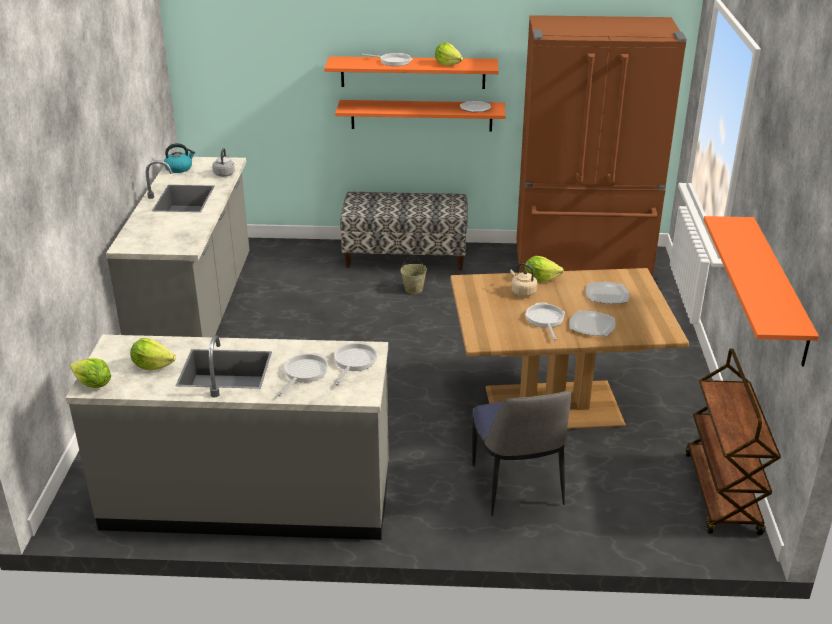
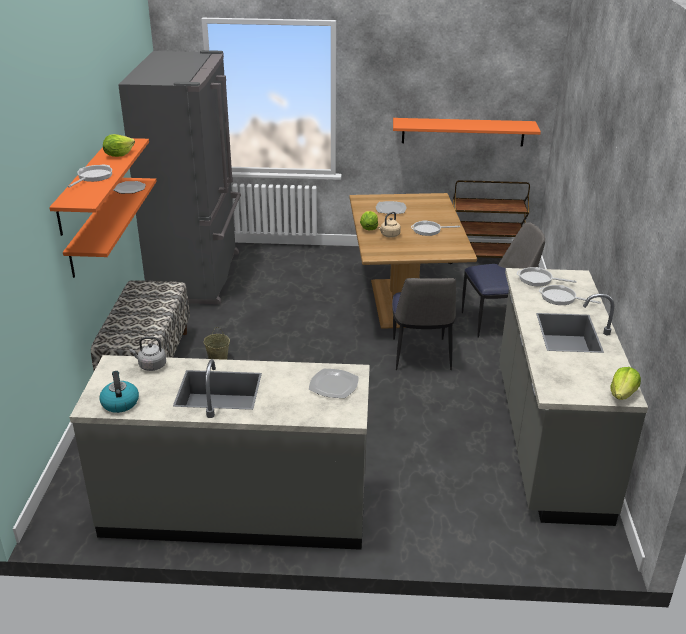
camera: 90 degrees left, 0 degrees up
lettuce [130,338,176,370] -> none
brown fridge [516,15,687,277] -> grey fridge [118,50,241,304]
plate [569,311,616,336] -> plate moved to [309,369,359,398]
none -> chair [392,278,456,370]

